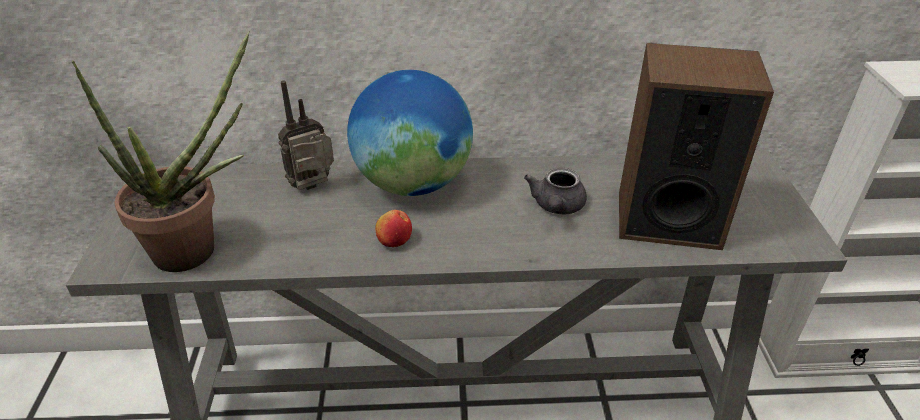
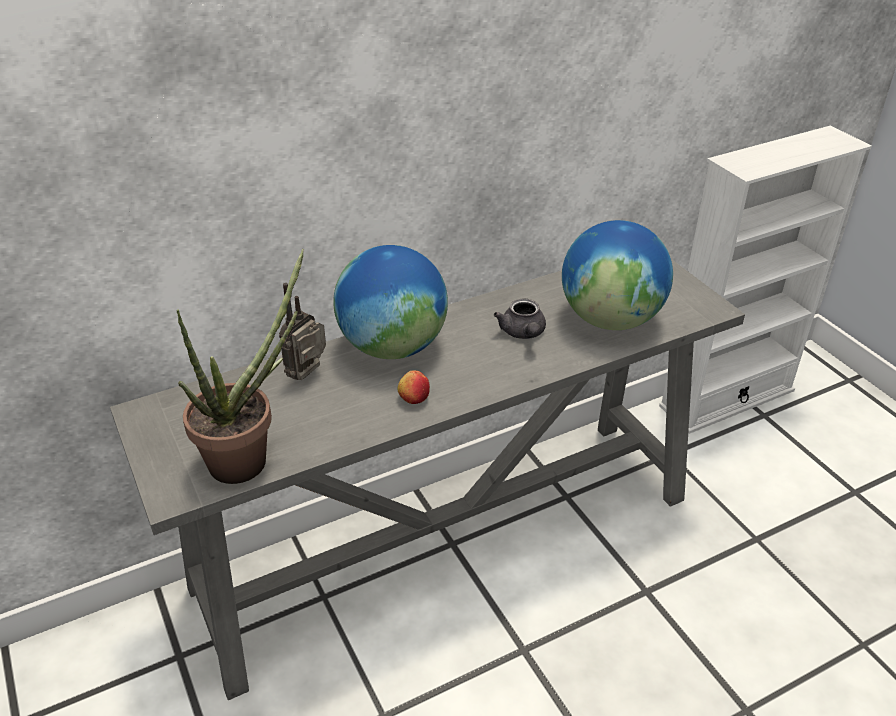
camera: 25 degrees left, 0 degrees up
speaker [619,43,774,250] -> globe [562,220,673,330]

